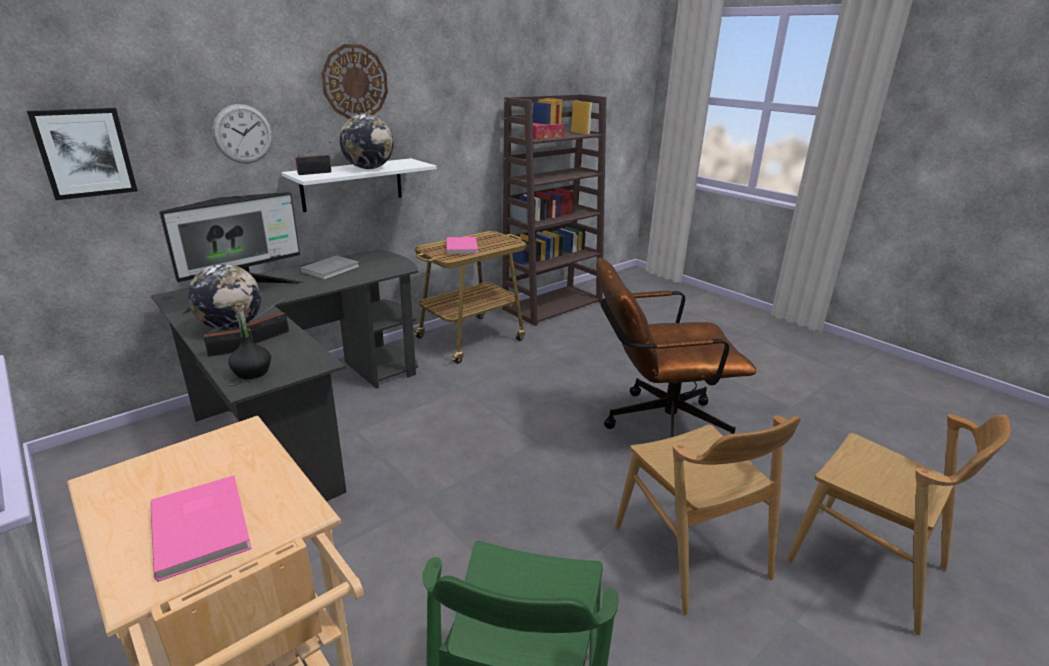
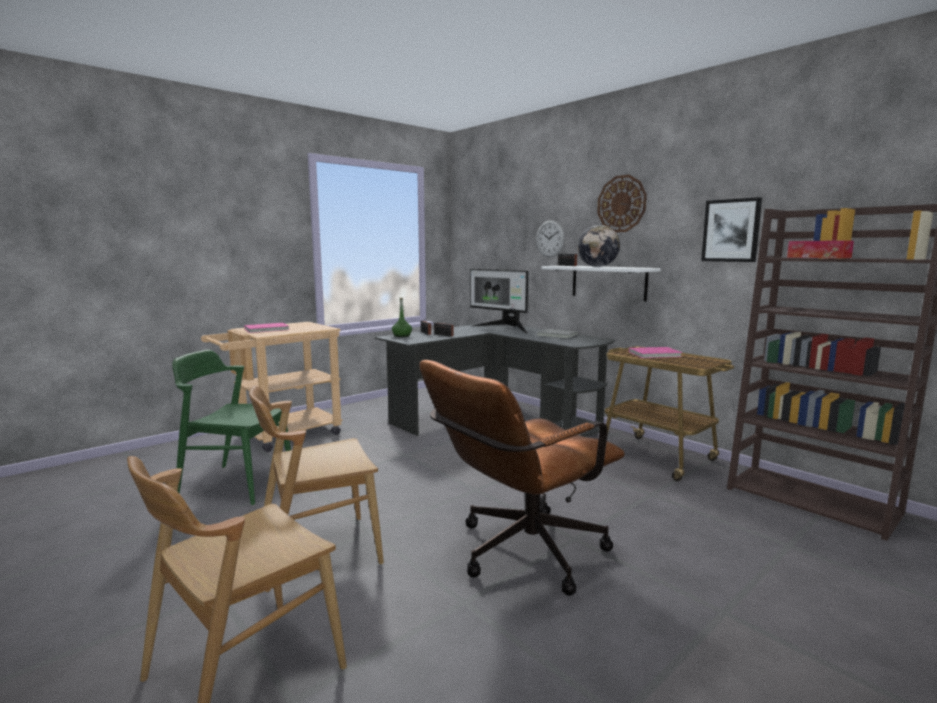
camera: 90 degrees right, 15 degrees down
picture [27,108,138,200] -> picture moved to [701,197,762,262]
globe [188,264,261,330] -> none
black bottle [228,303,271,379] -> green bottle [392,298,412,337]
brown office chair [596,257,756,437] -> brown office chair turned 120 degrees counterclockwise [419,360,625,596]

